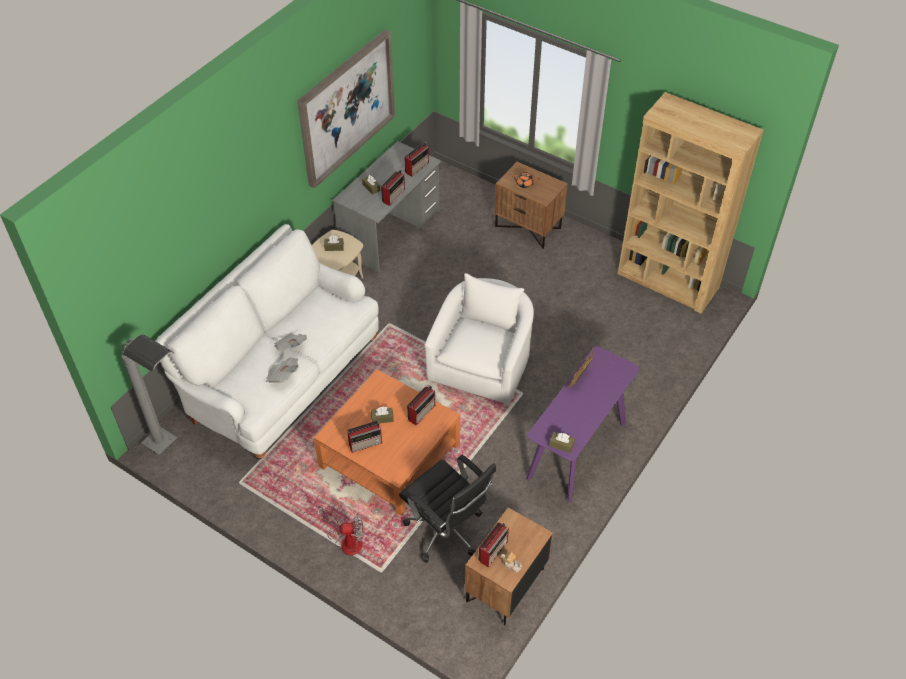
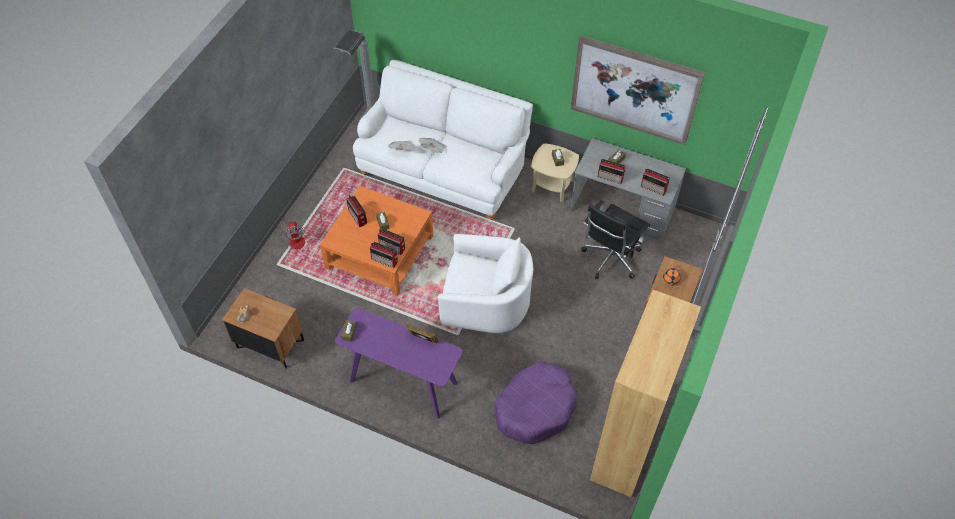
camera: 80 degrees right, 5 degrees up
black office chair [399,455,496,563] -> black office chair moved to [581,200,650,279]
radio [478,523,509,567] -> radio moved to [370,242,398,268]
none -> purple dog bed [494,361,577,444]

